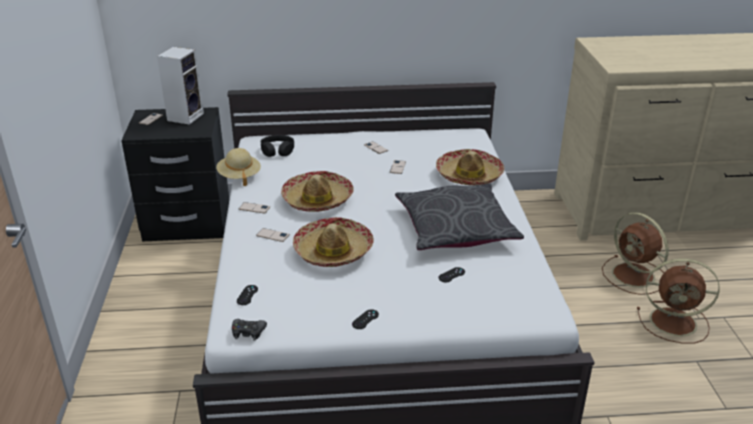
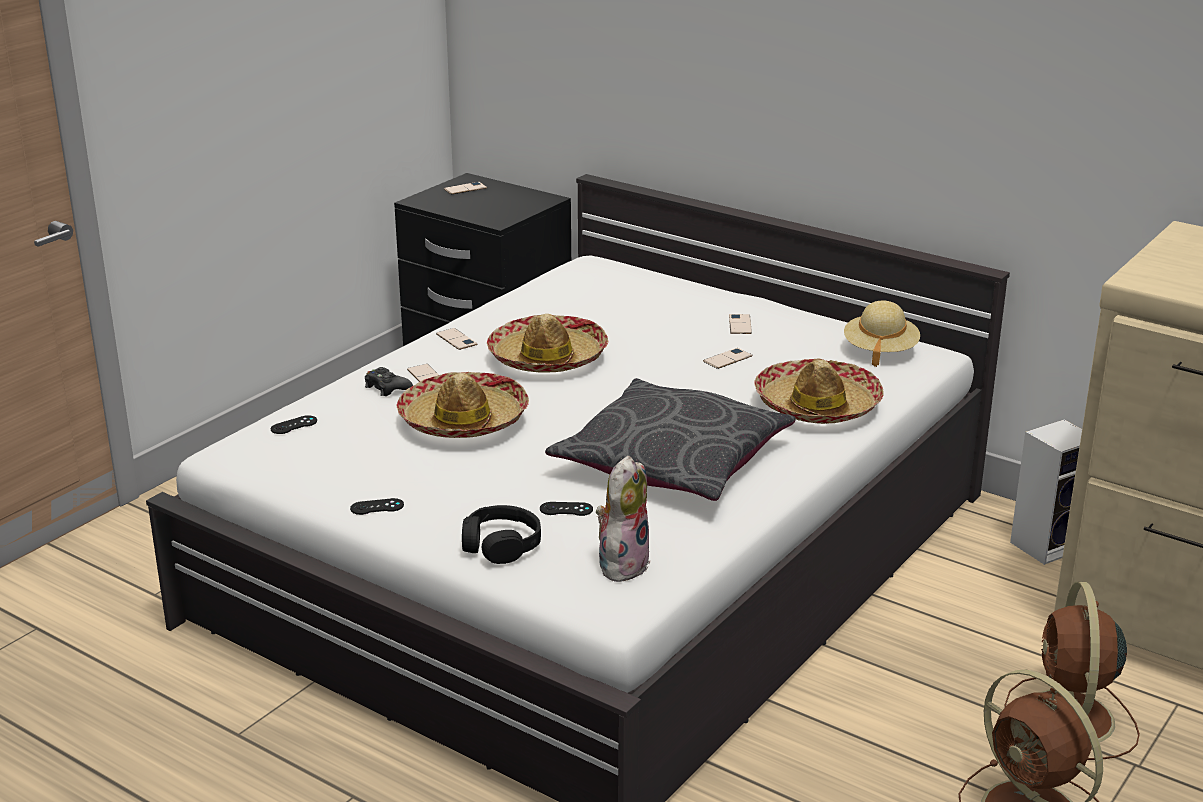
camera: 40 degrees right, 5 degrees down
speaker [157,47,204,125] -> speaker moved to [1010,419,1082,565]
beige hat [216,148,261,186] -> beige hat moved to [844,301,920,367]
black game controller [232,319,267,341] -> black game controller moved to [365,367,413,396]
black headphones [261,135,294,157] -> black headphones moved to [462,505,541,564]
none -> plush toy [596,456,651,584]

